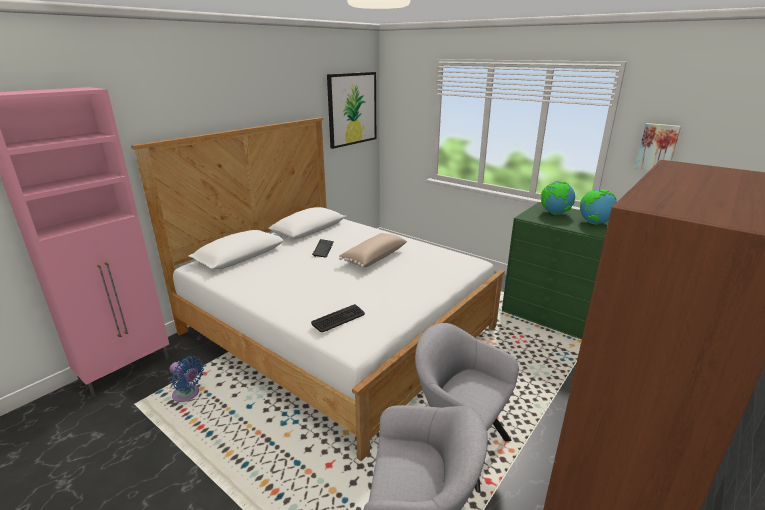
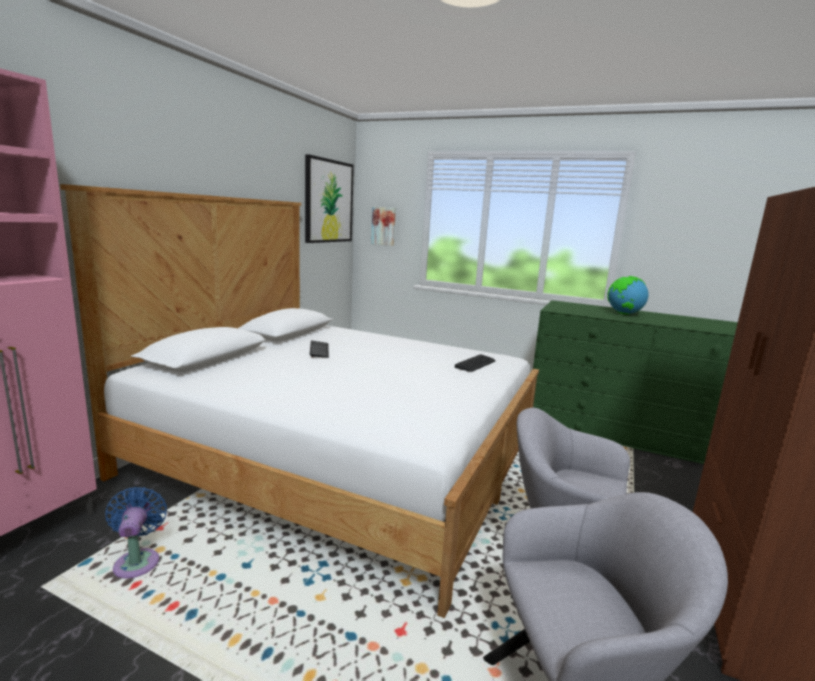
camera: 15 degrees left, 10 degrees down
blue fan [170,356,204,402] -> blue fan turned 120 degrees counterclockwise [106,487,167,578]
keyboard [311,304,365,332] -> keyboard moved to [455,354,495,372]
beige pillow [339,233,407,267] -> none
globe [541,181,575,215] -> none
picture [635,123,681,170] -> picture moved to [371,207,396,246]

